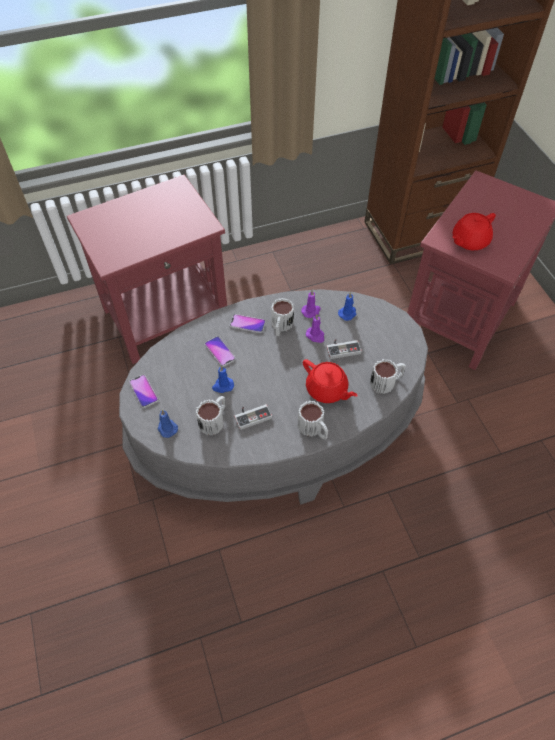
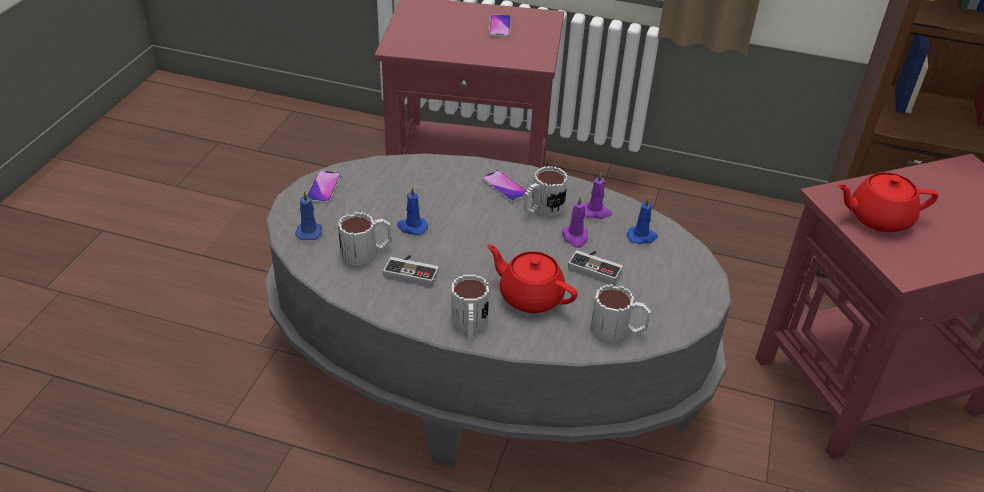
camera: 35 degrees right, 15 degrees down
phone [205,336,236,367] -> phone moved to [489,14,511,37]
red teapot [303,359,358,403] -> red teapot turned 135 degrees clockwise [487,244,577,313]

